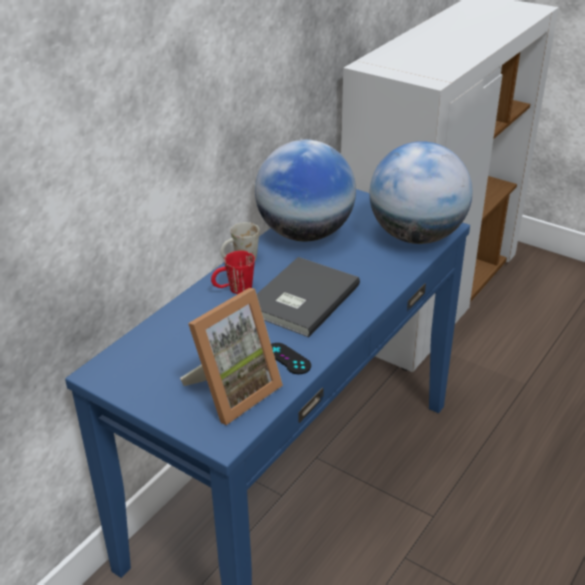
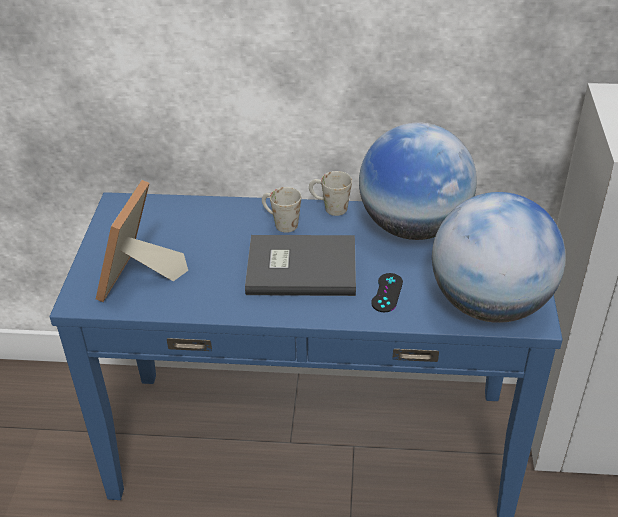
camera: 60 degrees right, 5 degrees up
picture frame [180,288,283,425] -> picture frame turned 90 degrees clockwise [96,180,188,302]
red mug [211,251,255,294] -> white mug [262,187,301,233]
black game controller [271,343,311,374] -> black game controller moved to [371,273,403,312]

